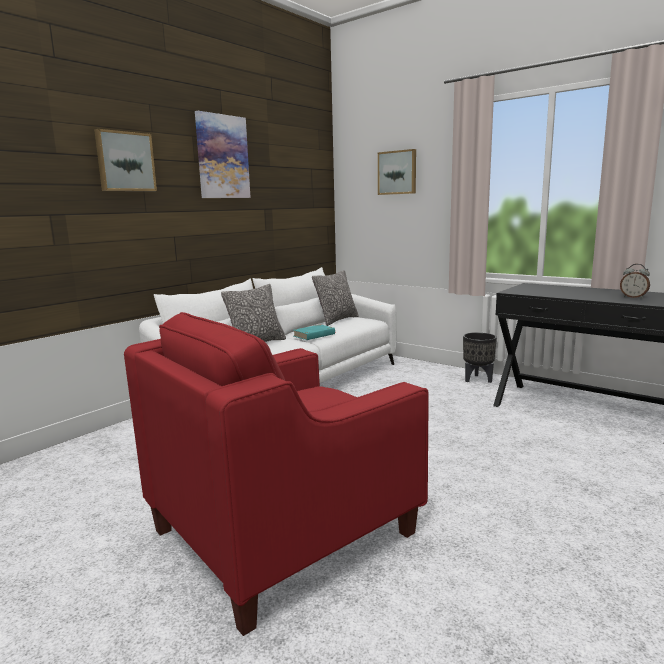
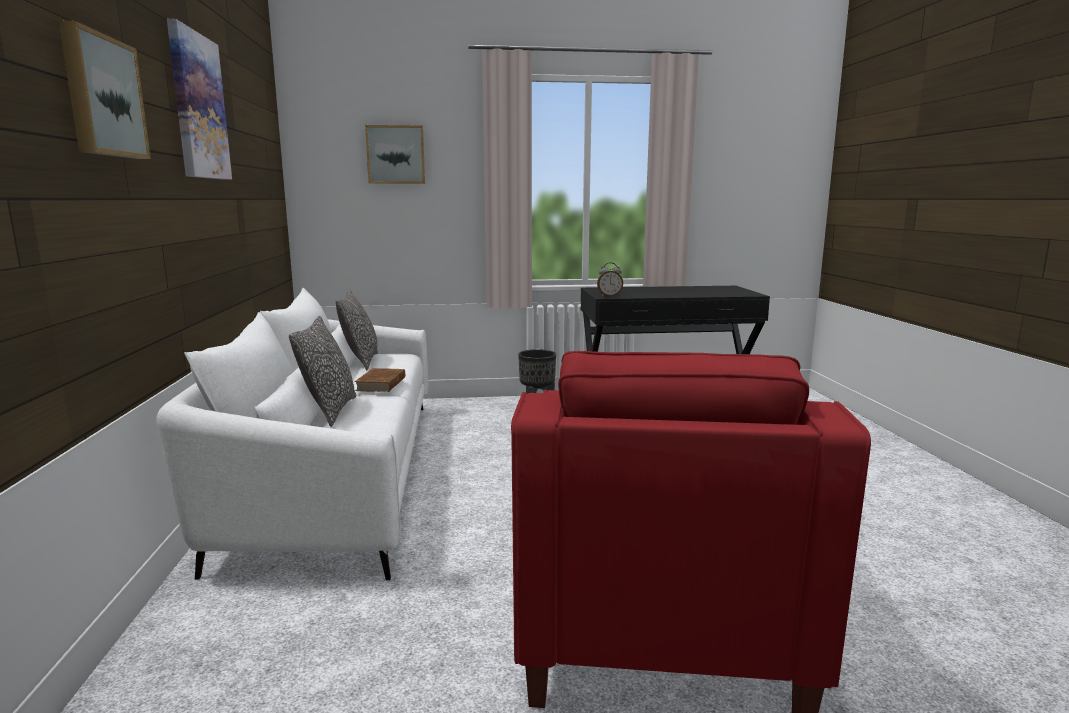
camera: 45 degrees left, 0 degrees up
turquoise book [294,324,336,340] -> brown book [355,368,405,392]
alarm clock [620,264,650,298] -> alarm clock moved to [597,263,623,297]

